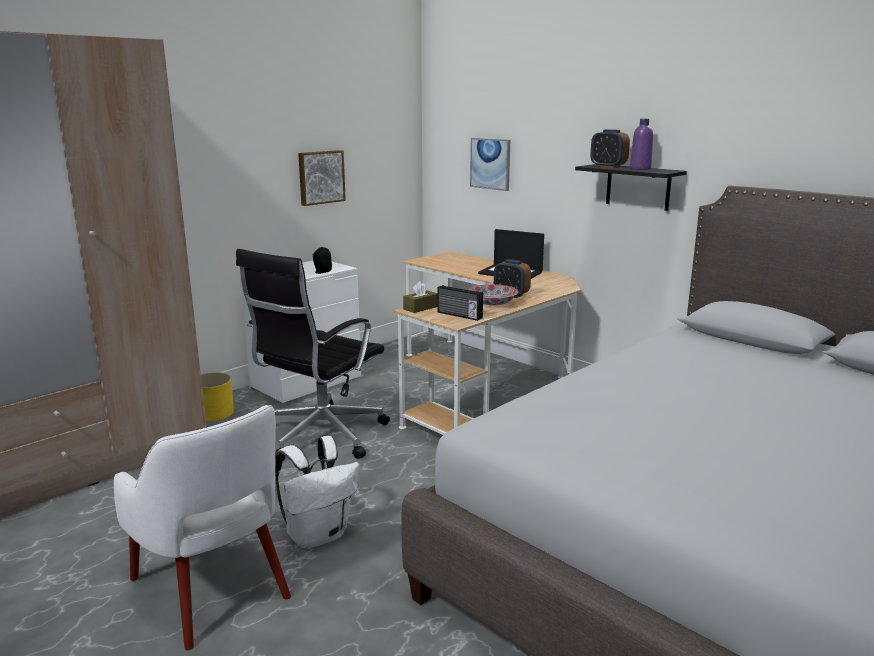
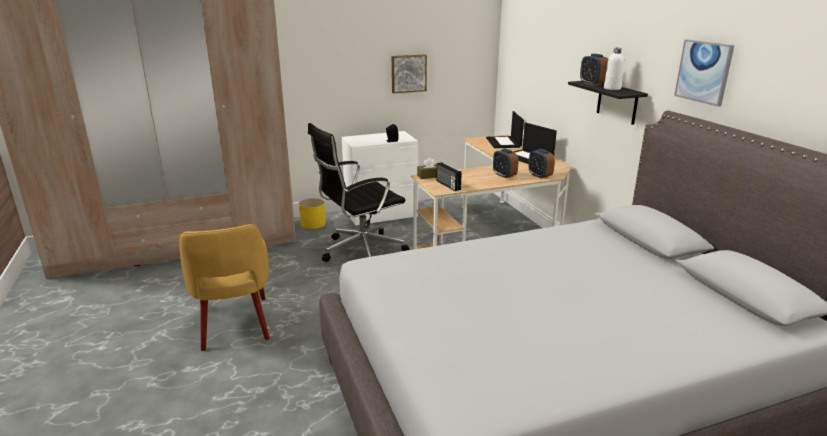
camera: 25 degrees right, 5 degrees up
white armchair [114,405,291,650] -> yellow armchair [179,224,270,351]
white backpack [275,436,360,549] -> none
bowl [469,284,519,305] -> none
picture [470,138,510,191] -> picture moved to [674,39,734,107]
purple bottle [630,119,653,170] -> white bottle [604,48,624,90]
none -> laptop [486,111,524,148]
none -> alarm clock [529,149,555,179]

